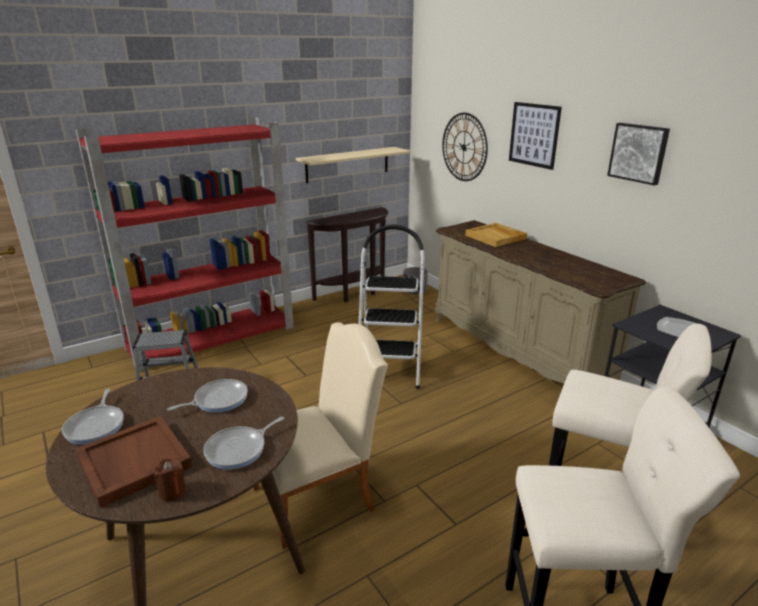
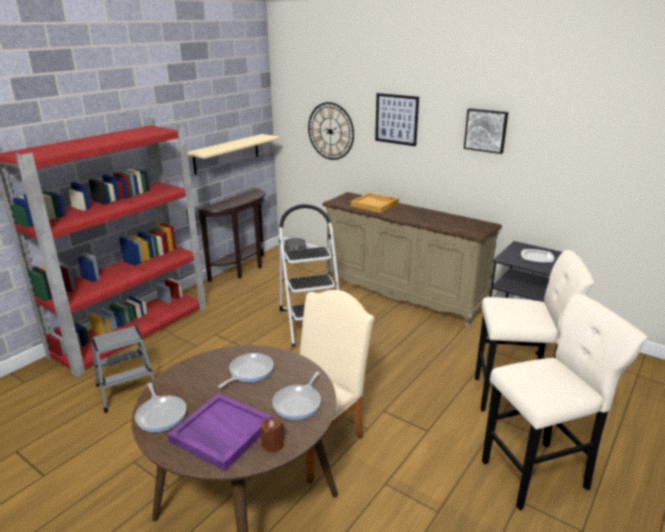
camera: 20 degrees left, 0 degrees up
brown tray [75,416,193,508] -> purple tray [168,393,273,471]

